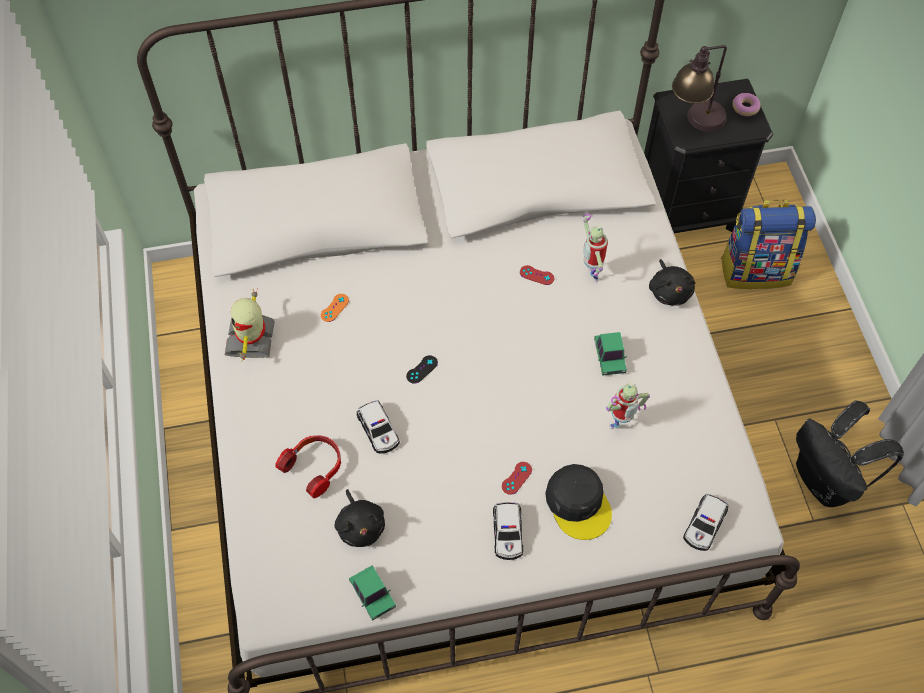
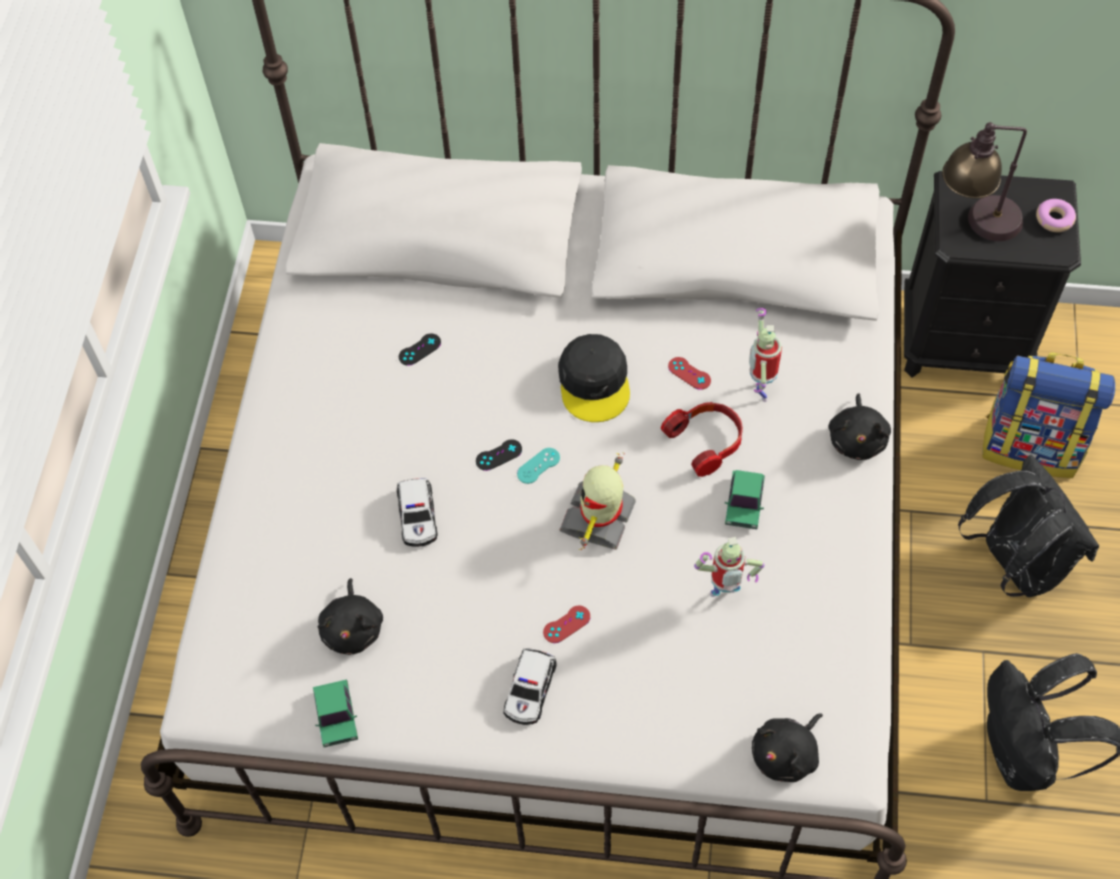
camera: 20 degrees right, 0 degrees up
toy robot [225,288,275,362] -> toy robot moved to [559,453,636,550]
headphones [275,435,341,498] -> headphones moved to [661,402,743,477]
orange game controller [321,294,349,322] -> black game controller [399,333,441,366]
black cap [545,464,612,540] -> black cap moved to [558,334,630,422]
toy car [683,494,728,551] -> black plush toy [752,713,823,782]
none -> turquoise game controller [517,448,560,484]
none -> black backpack [958,455,1099,597]

